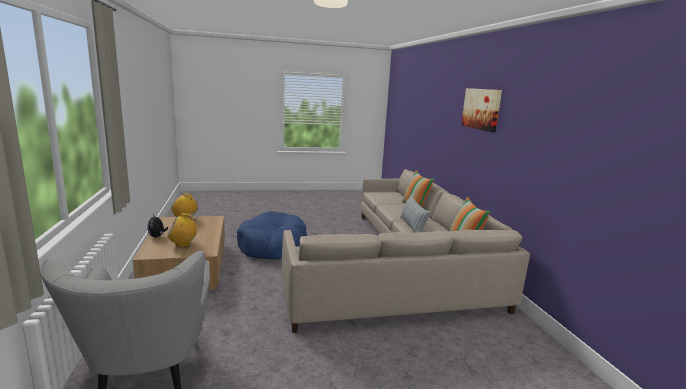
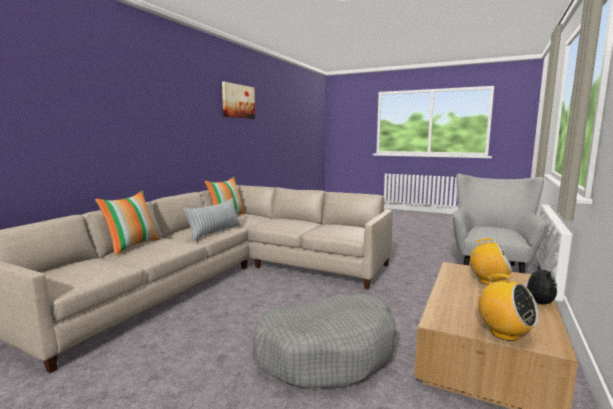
camera: 140 degrees left, 5 degrees down
blue dog bed [237,211,307,259] -> grey dog bed [253,293,396,389]
picture [461,88,502,133] -> picture moved to [222,82,255,119]

